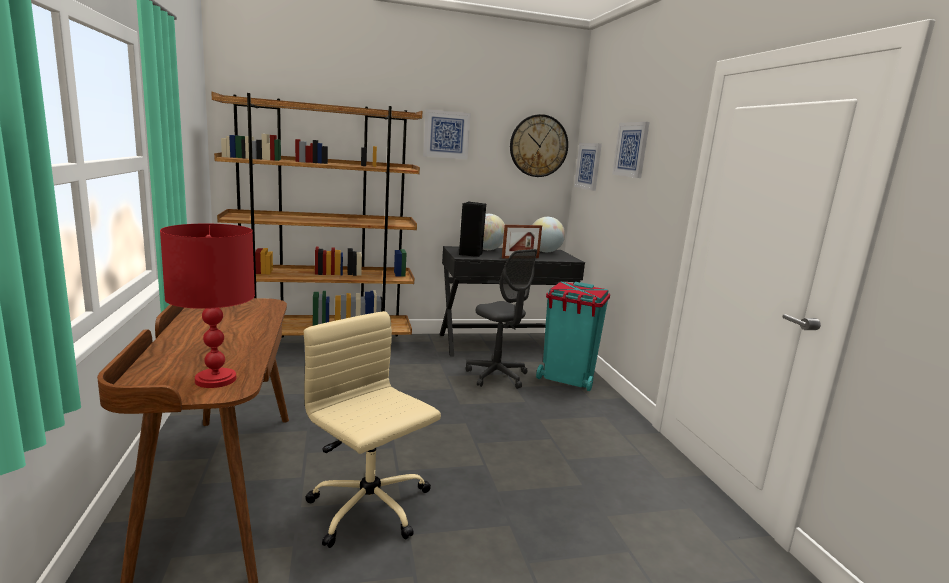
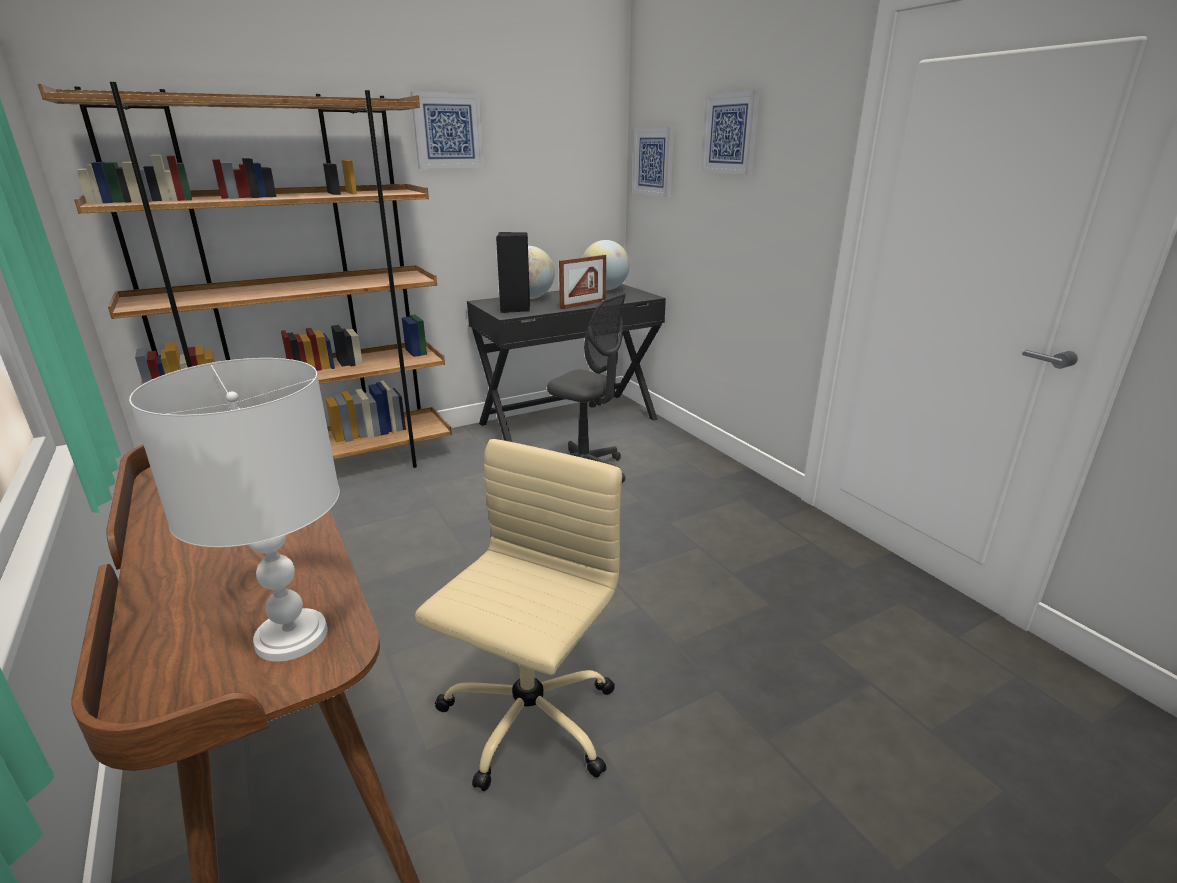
camera: 15 degrees left, 10 degrees up
red table lamp [160,224,255,388] -> white table lamp [129,358,340,662]
beige office chair [304,311,441,548] -> beige office chair turned 90 degrees clockwise [415,439,622,791]
wall clock [510,114,568,177] -> none
turquoise trash can [536,282,610,391] -> none

